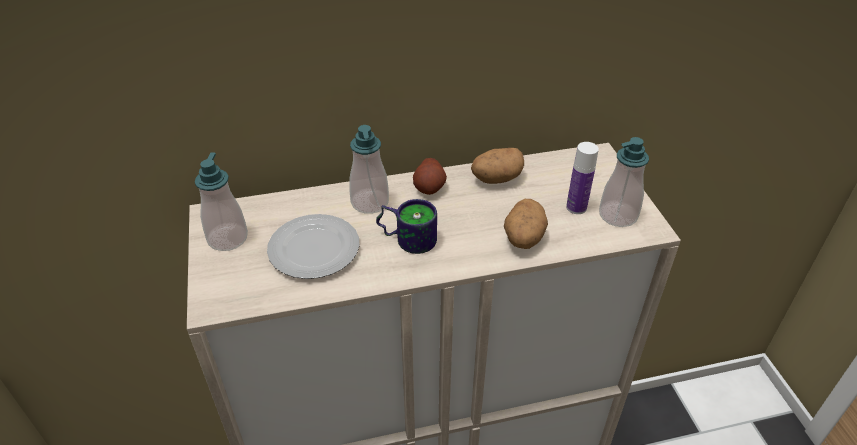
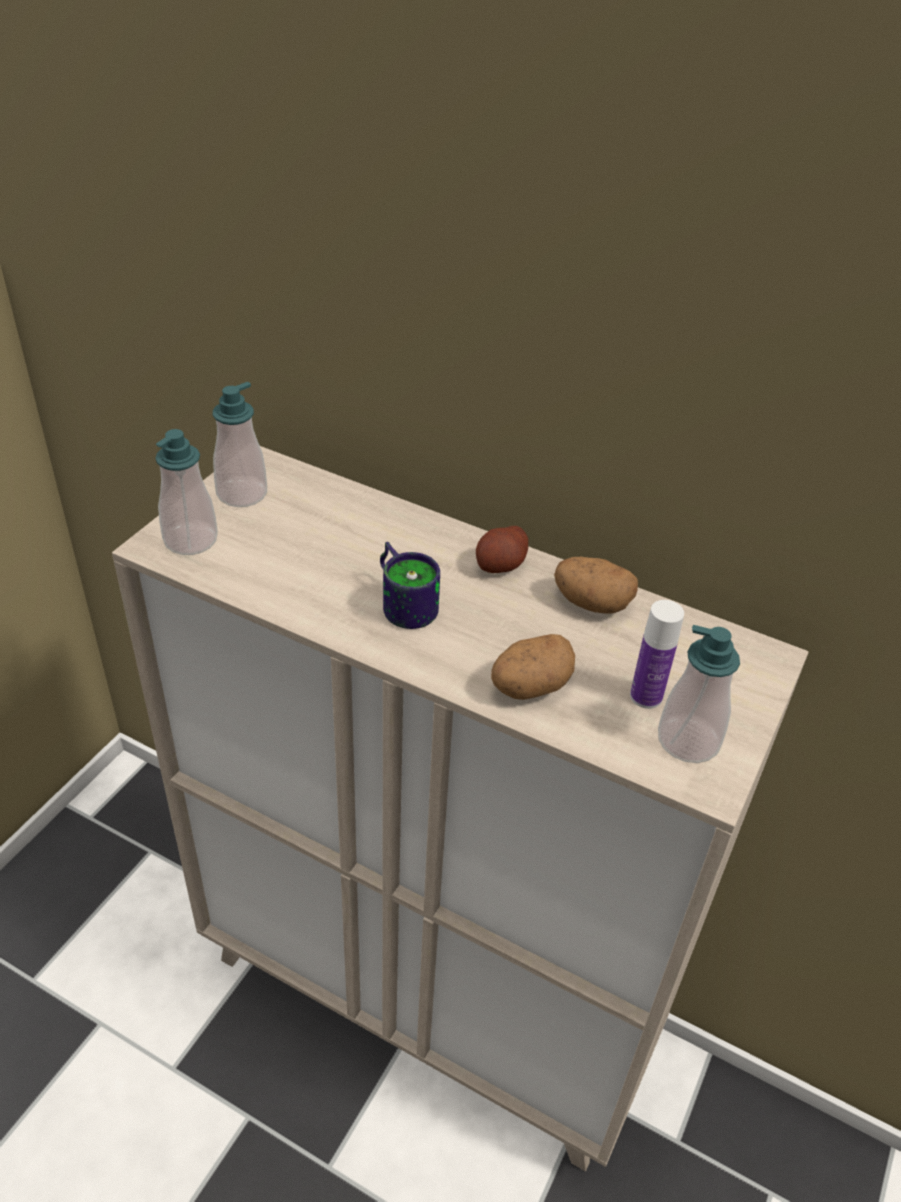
camera: 40 degrees right, 0 degrees up
plate [267,214,359,279] -> none
soap dispenser [349,125,389,214] -> soap dispenser moved to [155,429,218,555]

